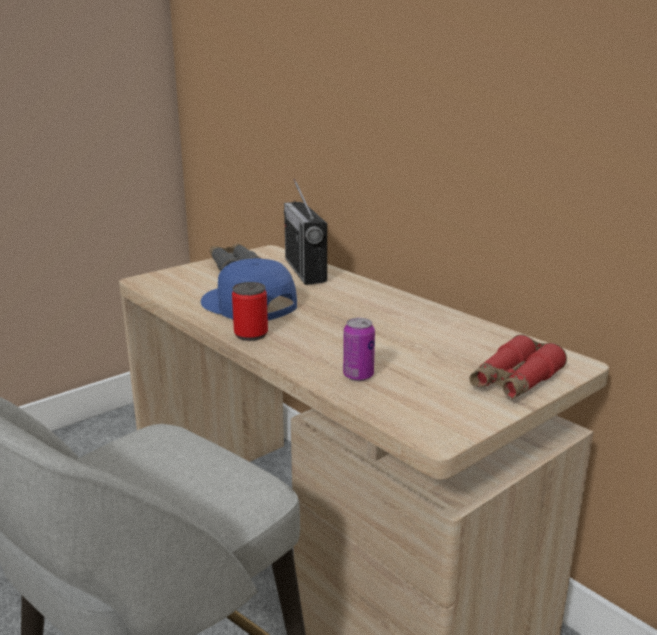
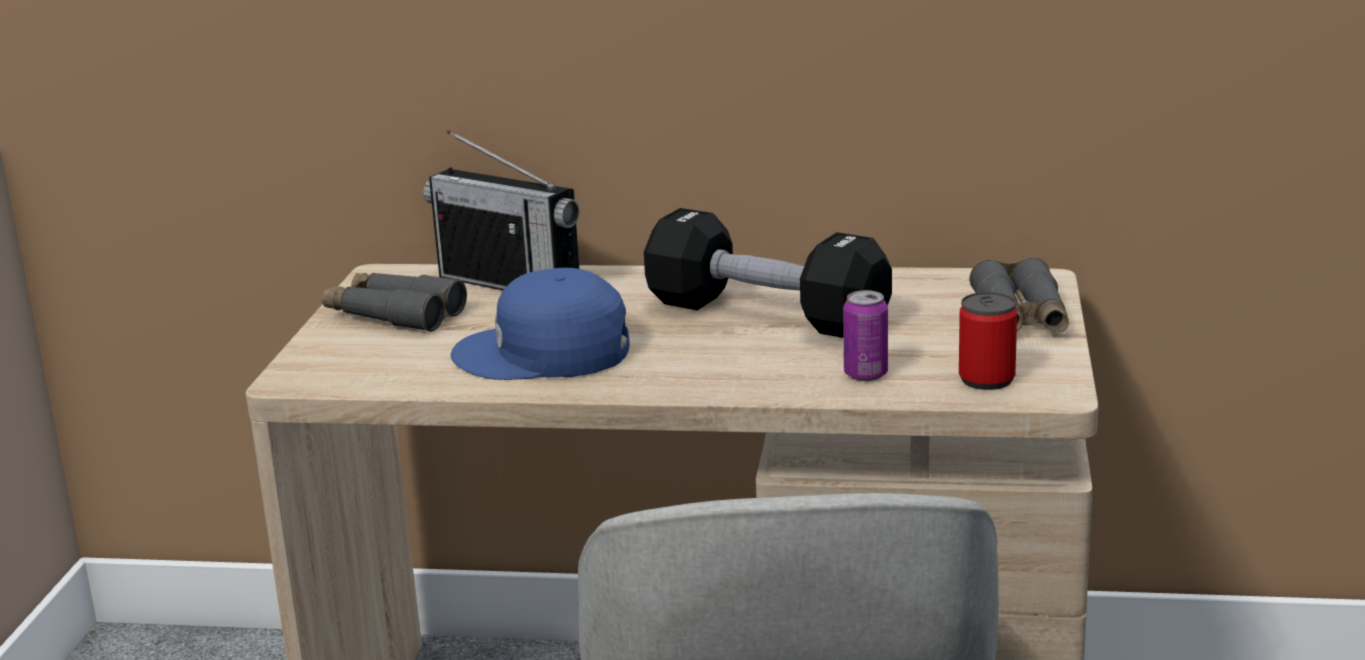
camera: 40 degrees left, 0 degrees up
can [232,282,268,341] -> can moved to [959,292,1017,390]
red binoculars [469,335,567,399] -> grey binoculars [969,257,1069,332]
none -> black dumbbell [644,208,892,338]

